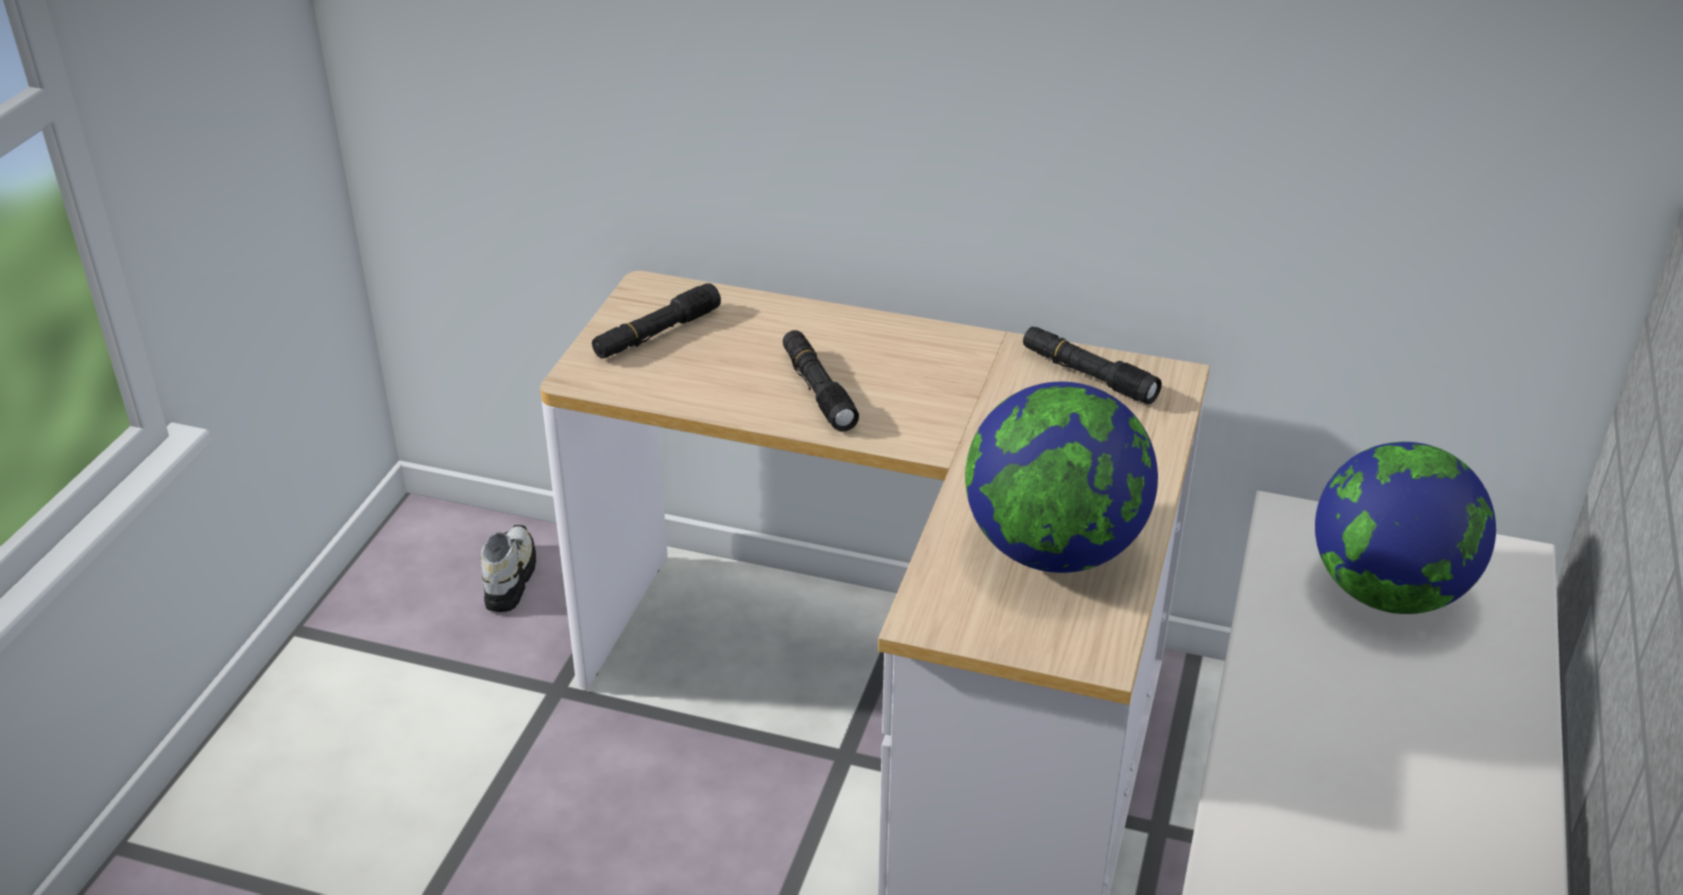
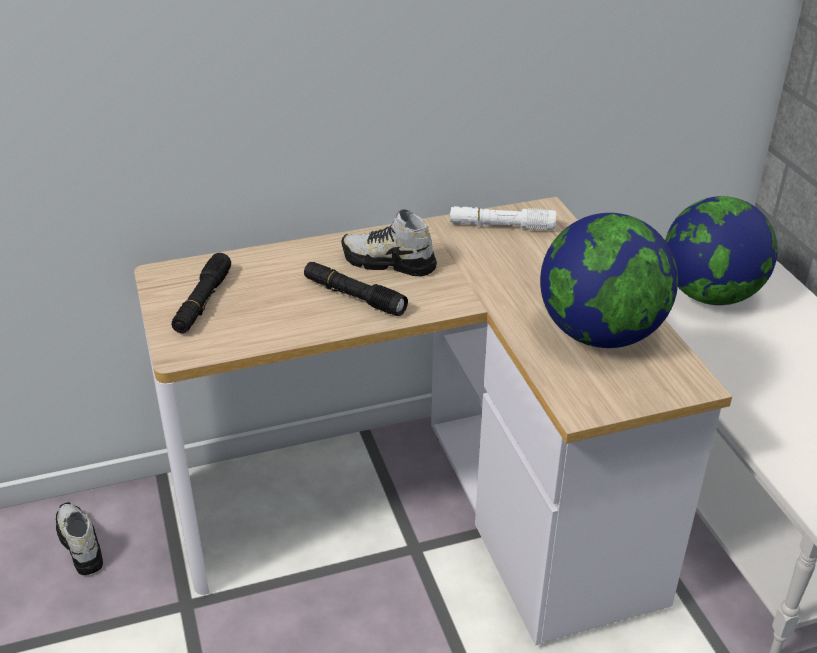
camera: 35 degrees left, 0 degrees up
black flashlight [1023,326,1162,404] -> white flashlight [450,206,556,230]
none -> shoe [341,209,437,276]

